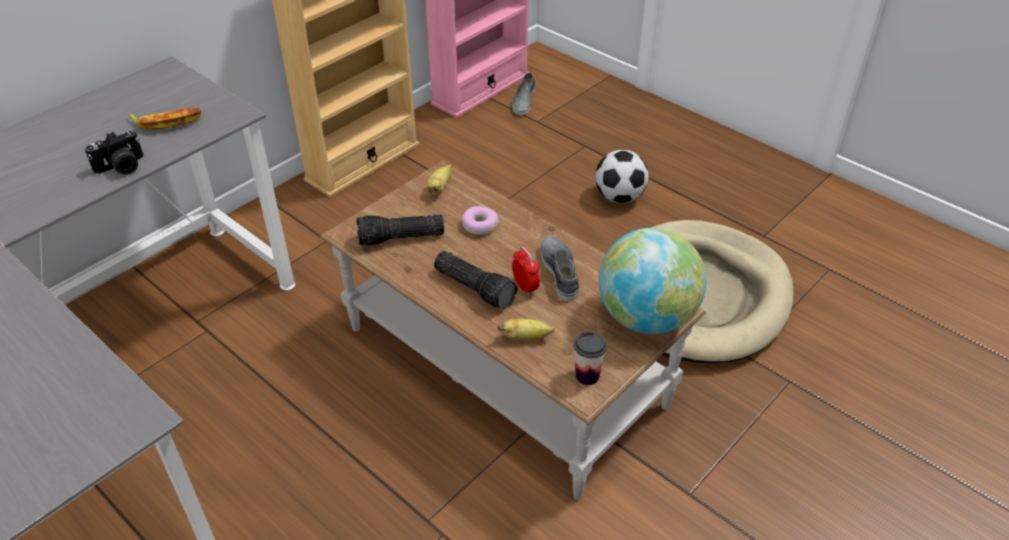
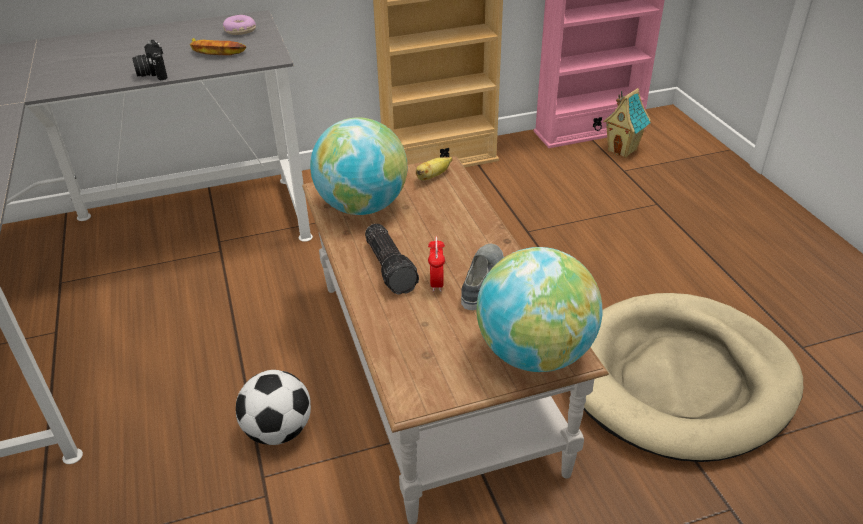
camera: 30 degrees right, 5 degrees down
camera [85,131,144,175] -> camera turned 75 degrees clockwise [132,40,168,80]
flashlight [357,214,444,246] -> globe [310,117,408,215]
donut [462,206,498,235] -> donut moved to [223,15,256,35]
banana [498,319,555,340] -> none
grey shoe [512,73,535,115] -> toy house [603,88,651,158]
cup [574,331,607,385] -> none
football [595,150,649,203] -> football moved to [236,370,311,445]

